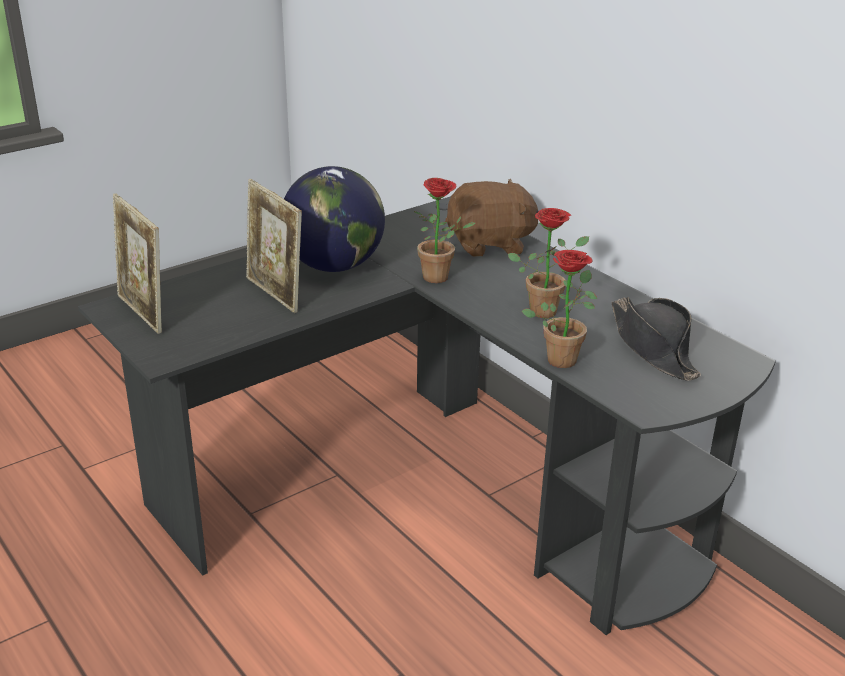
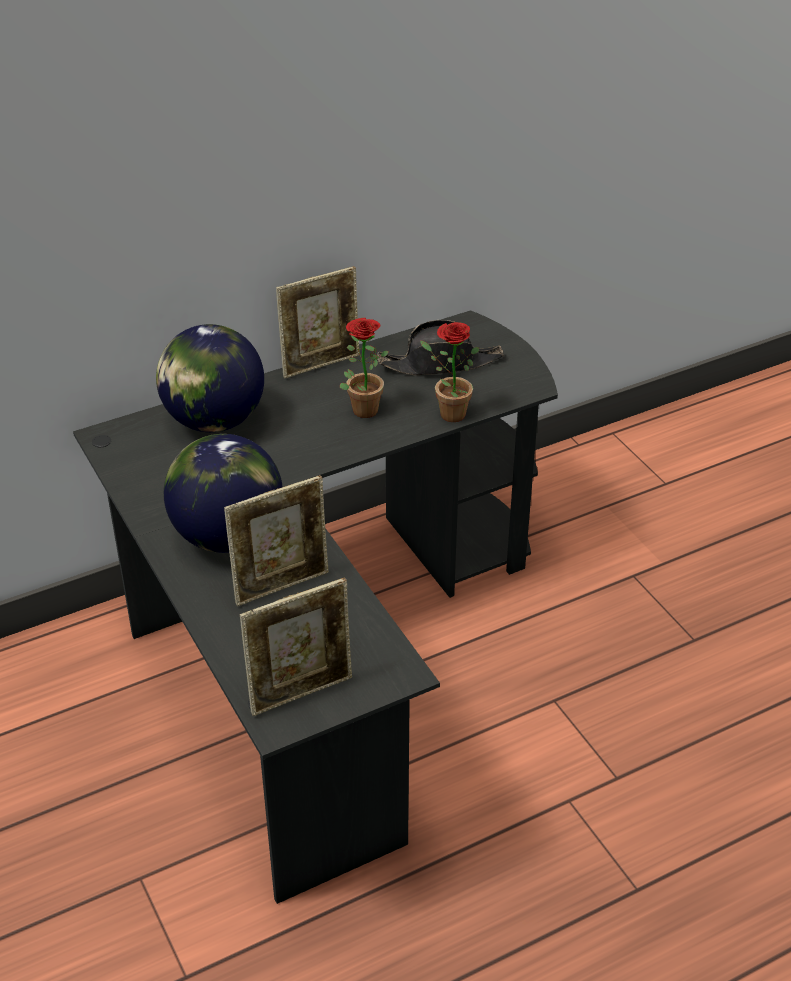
camera: 80 degrees left, 10 degrees up
potted plant [414,178,476,283] -> none
brown plush toy [445,179,538,257] -> globe [156,324,264,432]
none -> picture frame [276,266,360,378]

